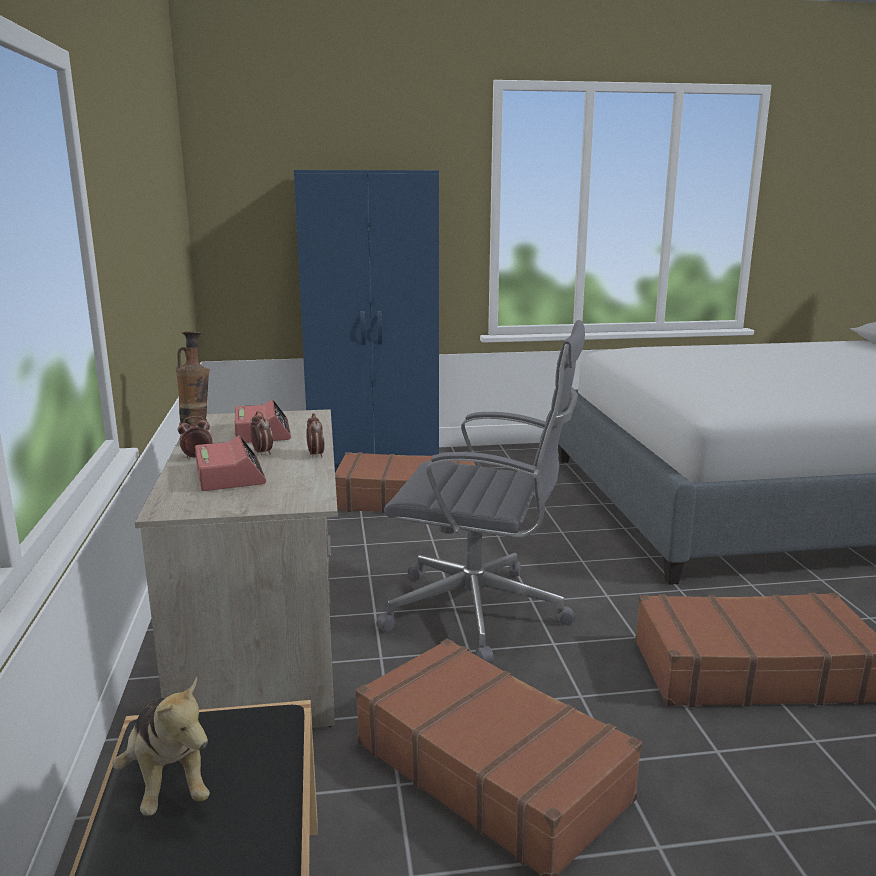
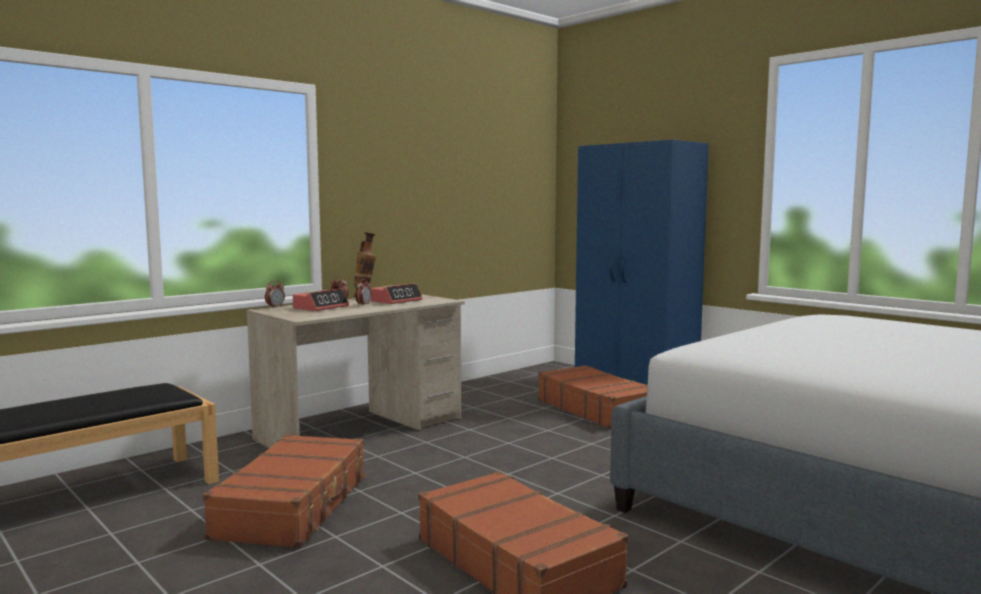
camera: 55 degrees right, 10 degrees down
plush toy [112,677,210,816] -> none
alarm clock [306,413,324,458] -> alarm clock moved to [265,280,285,308]
grey office chair [376,320,585,664] -> none

